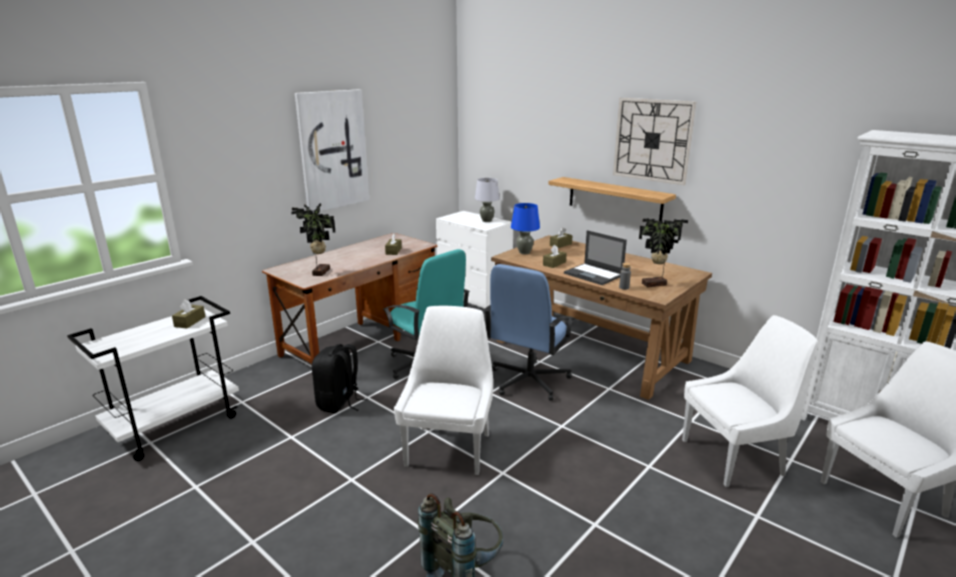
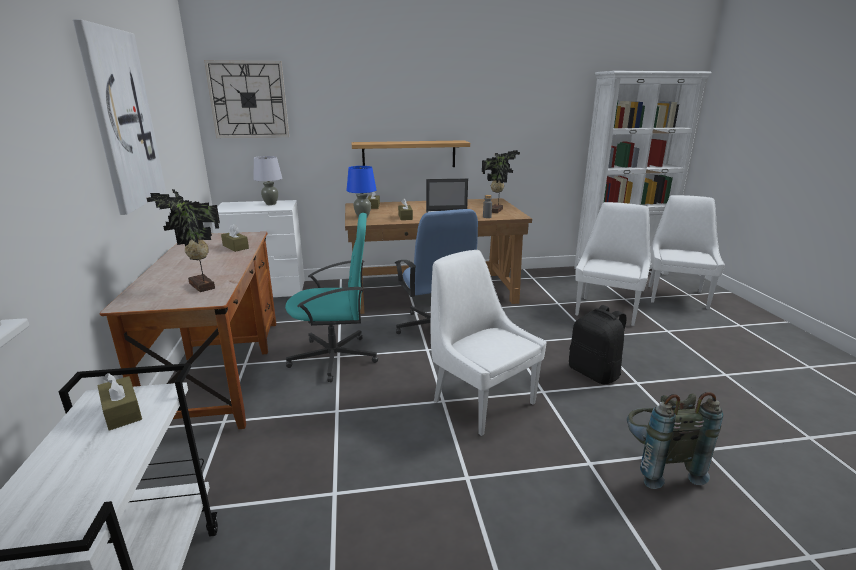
camera: 50 degrees left, 0 degrees up
black backpack [312,344,367,413] -> black backpack moved to [569,305,627,384]
wall clock [613,98,696,185] -> wall clock moved to [204,60,289,138]

